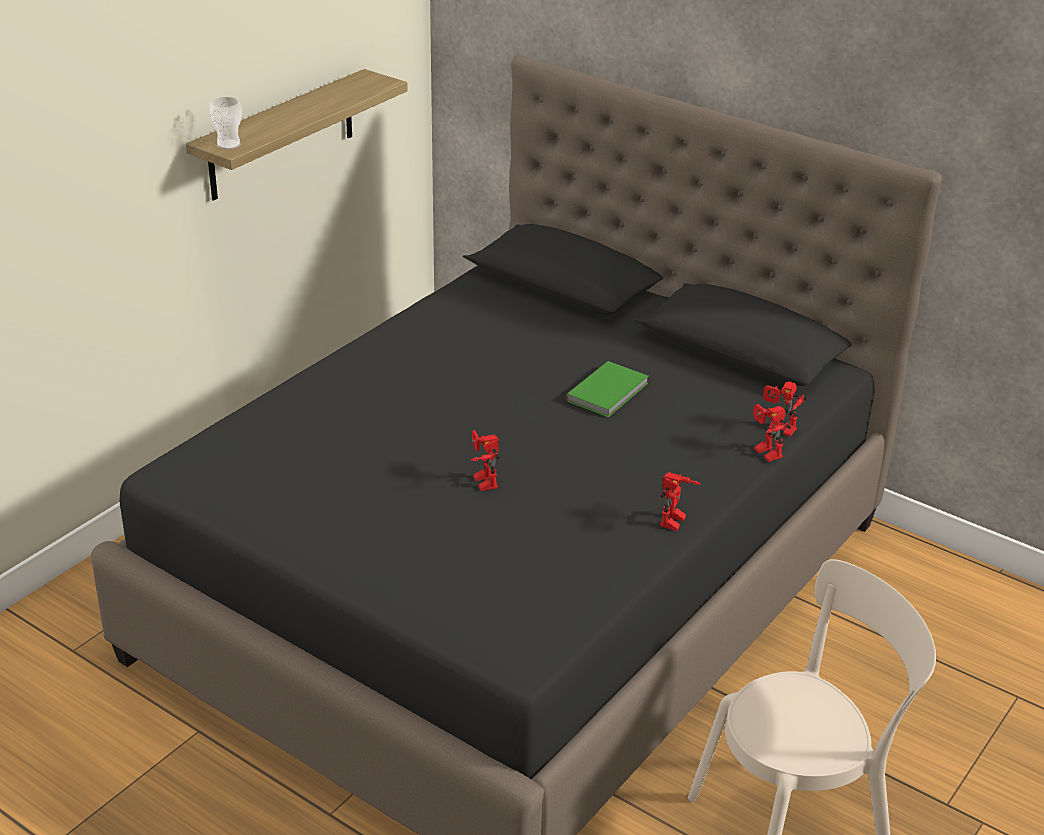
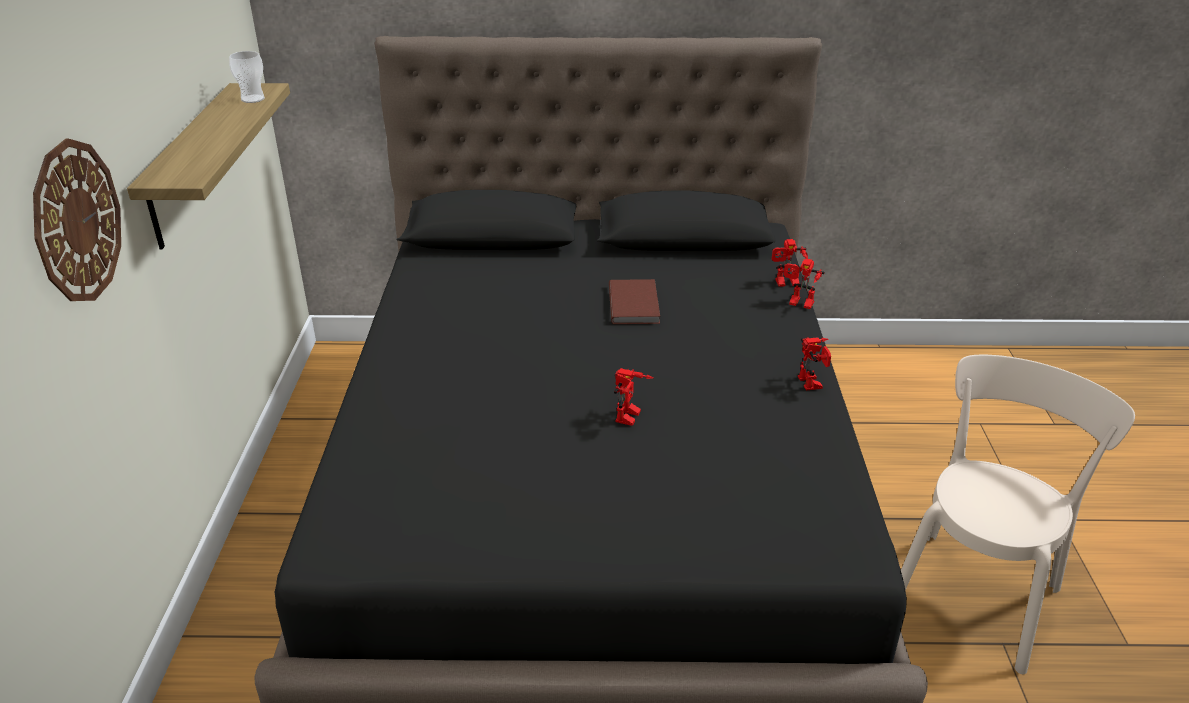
camera: 35 degrees left, 0 degrees up
cup [209,97,242,149] -> cup moved to [229,51,265,103]
toy robot [471,430,500,491] -> toy robot turned 105 degrees counterclockwise [614,368,653,426]
green book [565,361,649,417] -> brown book [609,279,660,324]
none -> wall clock [33,138,121,301]

